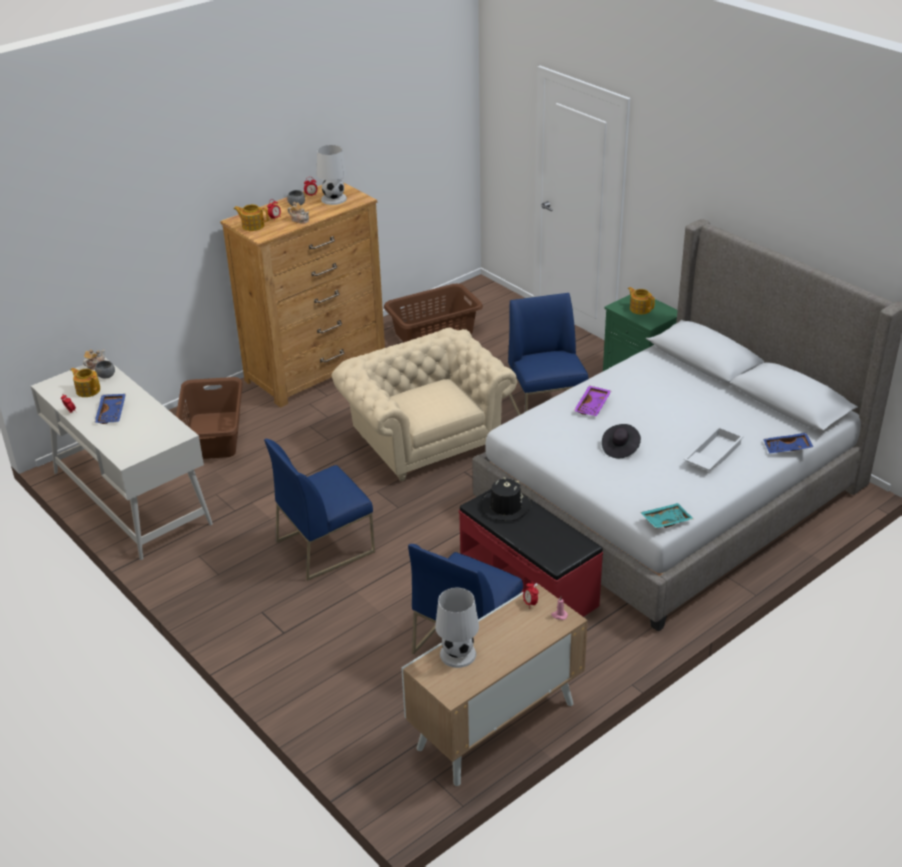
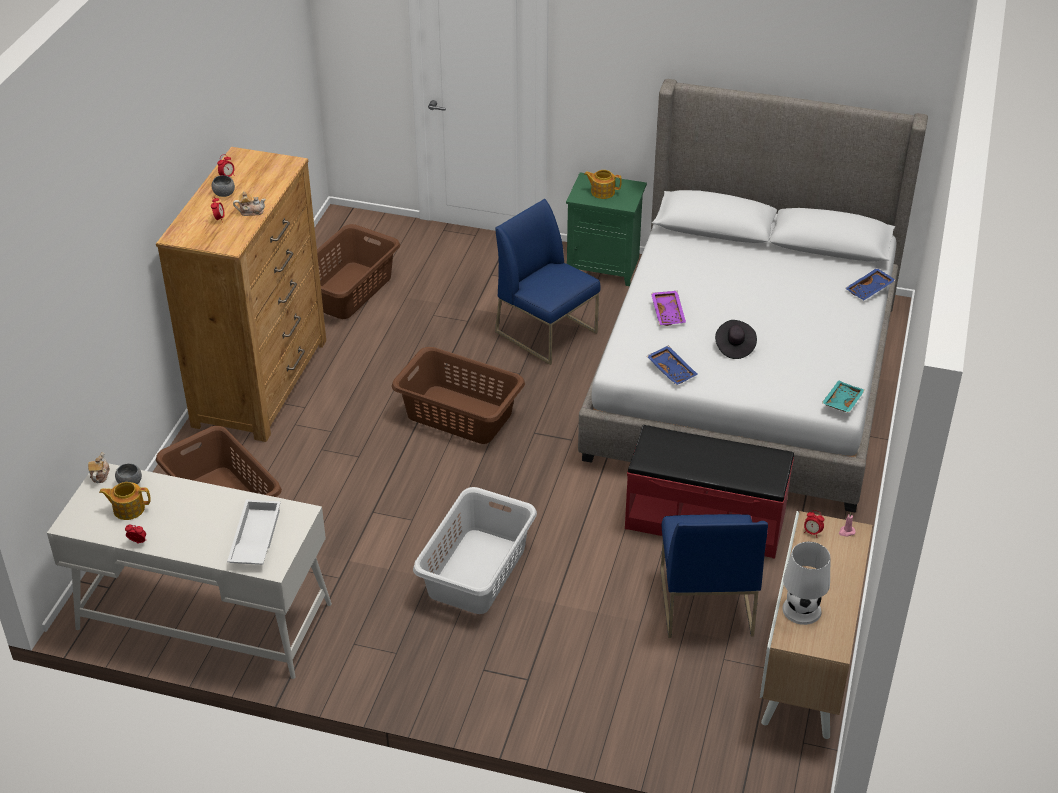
camera: 35 degrees left, 5 degrees up
blue tray [94,394,126,424] -> blue tray moved to [647,346,698,385]
teapot [234,204,269,231] -> none
blue chair [264,439,375,581] -> grey laundry basket [413,487,537,614]
white table lamp [317,145,347,205] -> none
beige armchair [332,328,517,481] -> brown laundry basket [392,347,525,444]
black hat [481,477,532,521] -> none
white tray [684,426,744,471] -> white tray moved to [227,500,281,565]

